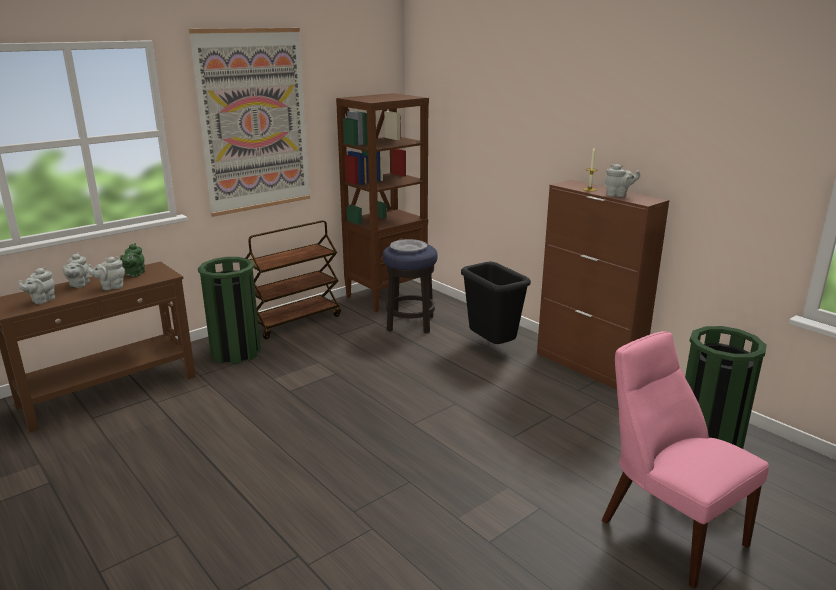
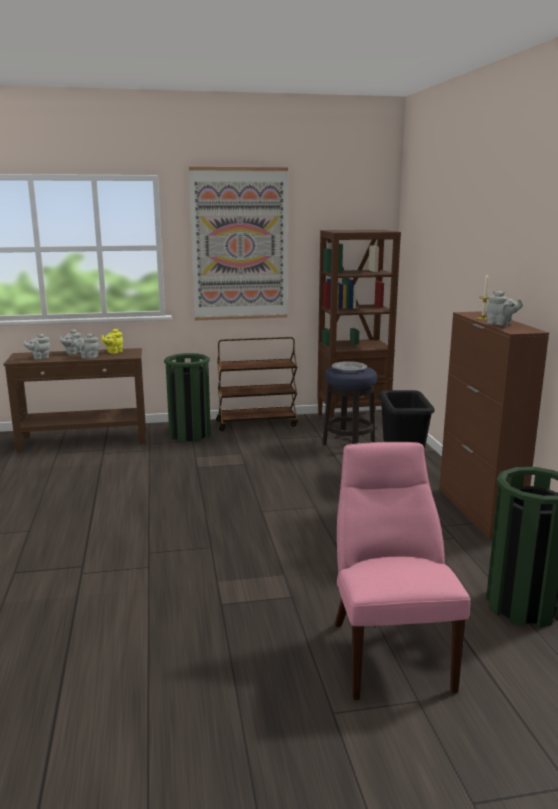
camera: 30 degrees right, 5 degrees down
green teapot [120,243,145,277] -> yellow teapot [101,329,123,354]

